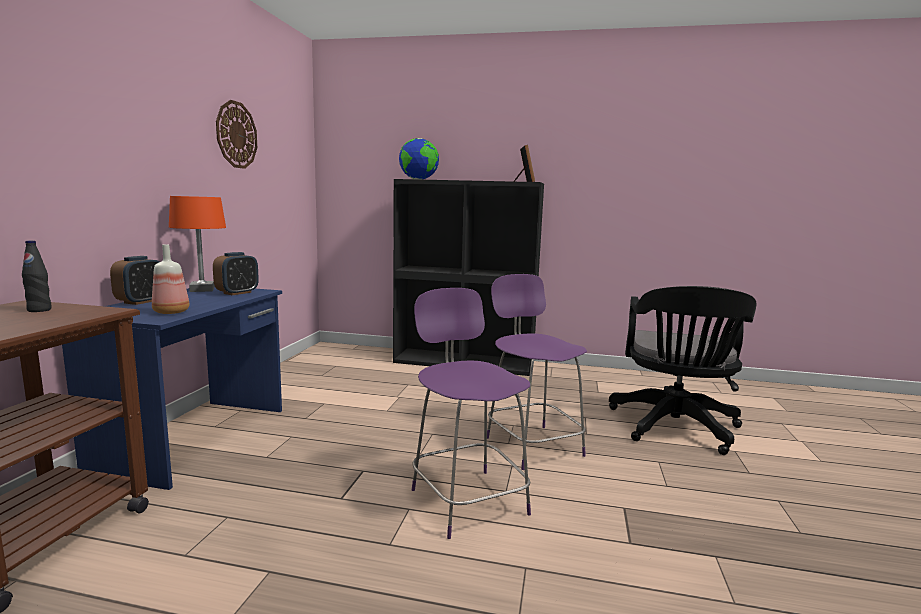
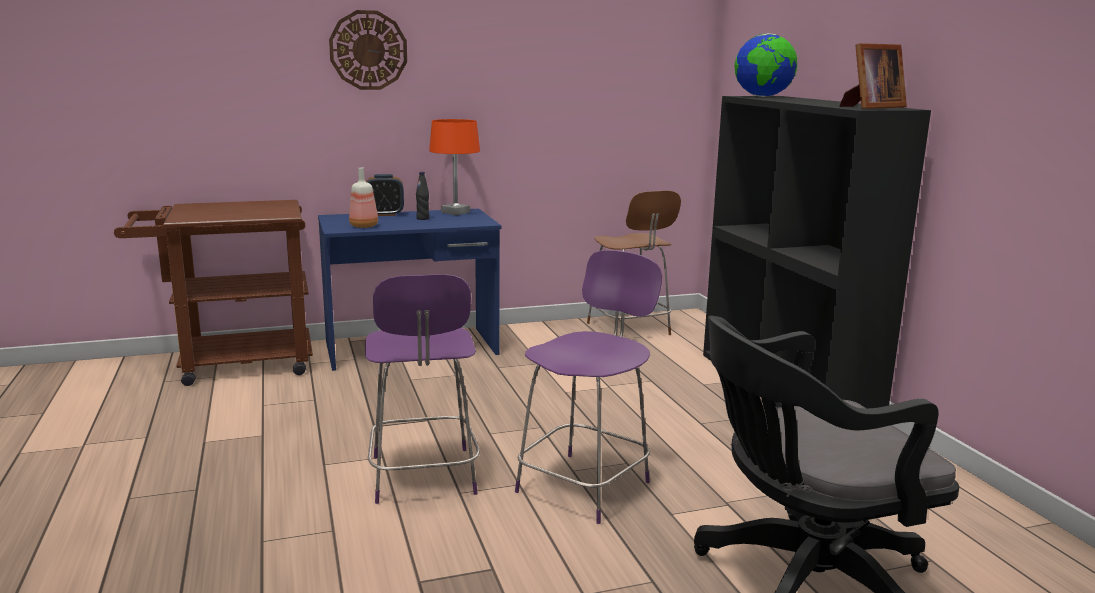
camera: 60 degrees right, 5 degrees up
black bottle [22,240,51,312] -> black bottle moved to [416,172,429,220]
alarm clock [213,252,259,295] -> none
wall clock [216,100,257,169] -> wall clock moved to [329,10,407,90]
purple chair [412,288,531,539] -> purple chair turned 135 degrees clockwise [365,274,480,504]
none -> brown chair [587,191,681,335]

